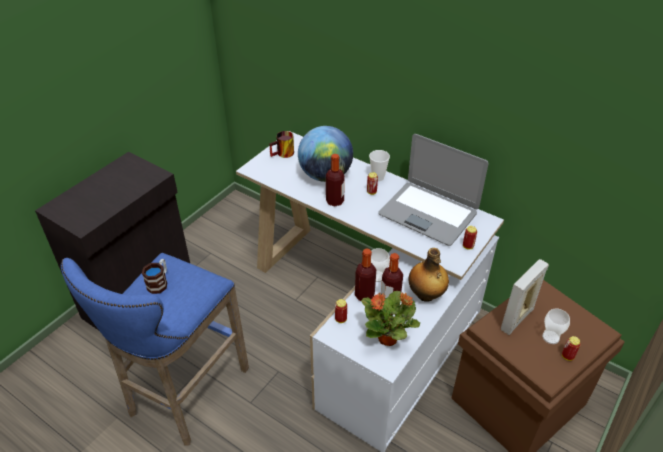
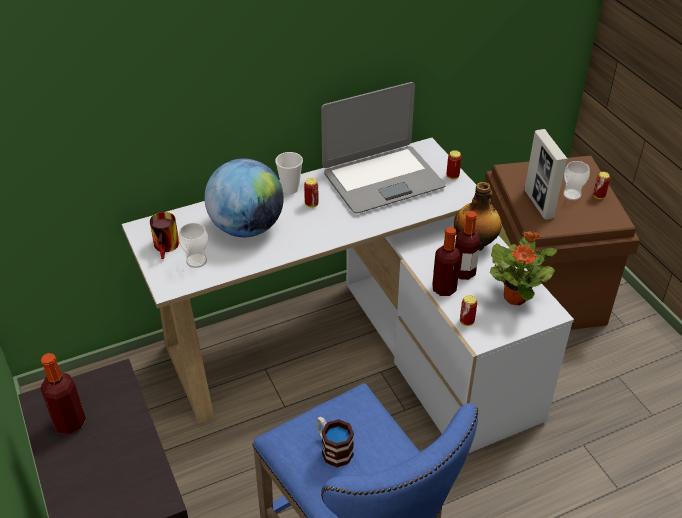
camera: 60 degrees left, 0 degrees up
bottle [326,154,345,207] -> bottle moved to [41,353,86,435]
cup [371,248,390,282] -> cup moved to [179,223,208,268]

